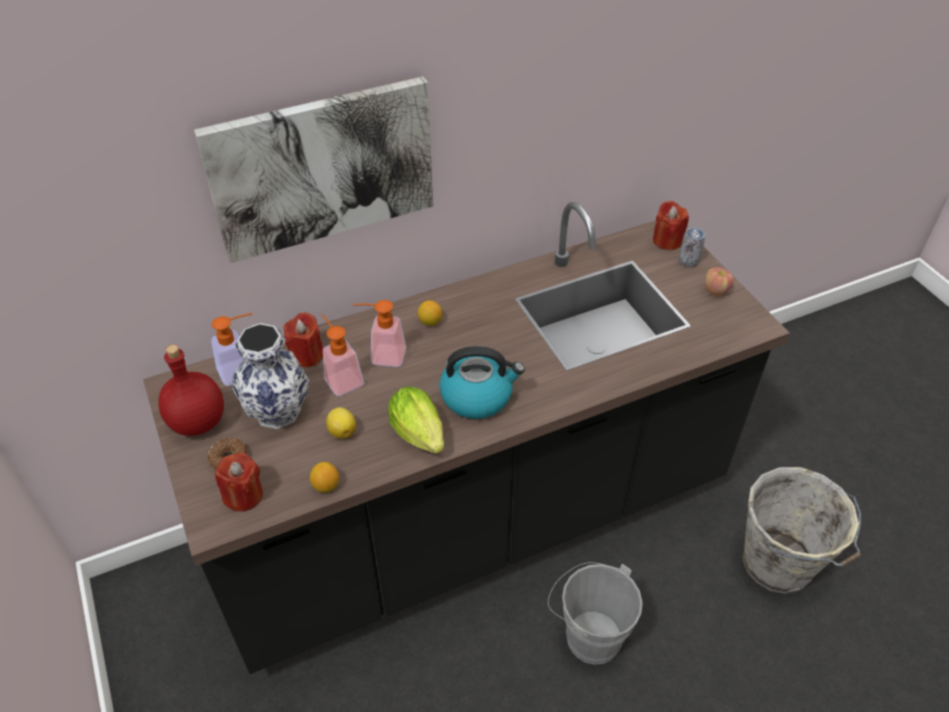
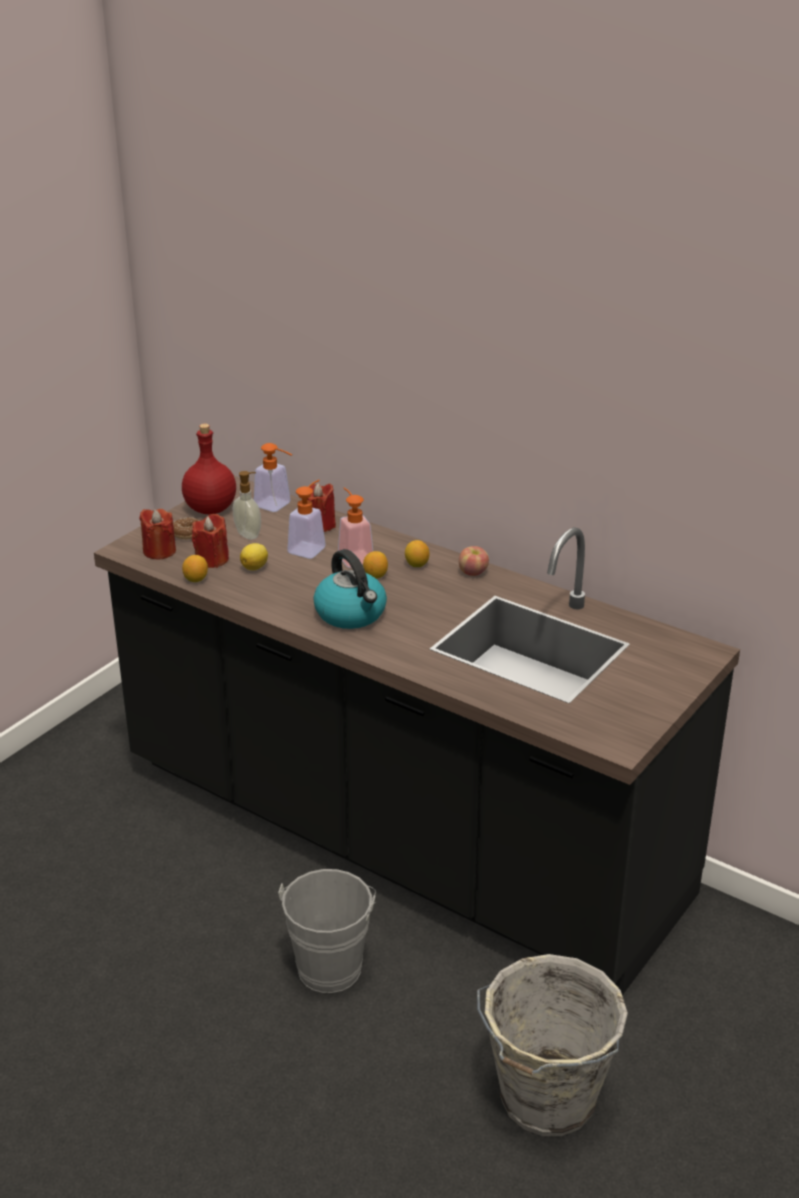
camera: 60 degrees right, 15 degrees down
picture [194,76,433,263] -> none
vase [232,323,309,429] -> soap dispenser [233,471,261,540]
lettuce [389,387,444,454] -> none
red candle [653,201,689,250] -> red candle moved to [192,514,229,568]
can [679,227,705,267] -> none
apple [705,267,734,296] -> apple moved to [459,546,489,576]
none -> lemon [363,551,388,579]

